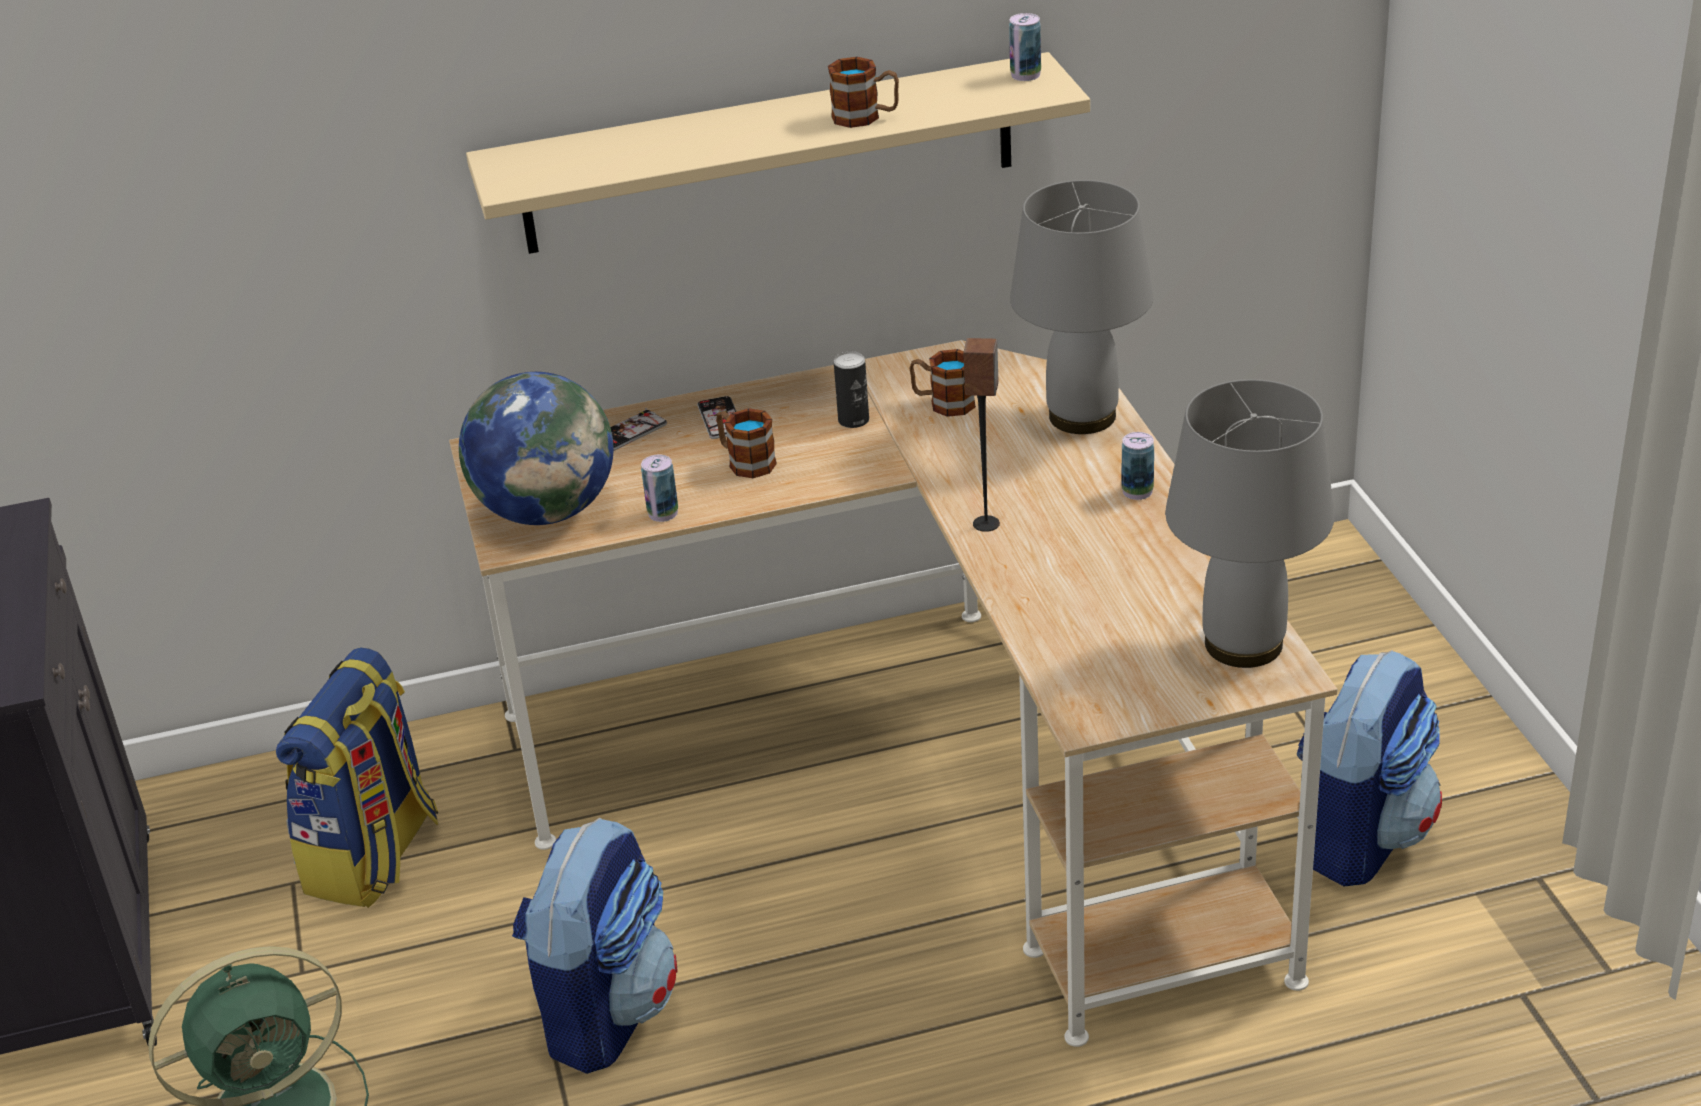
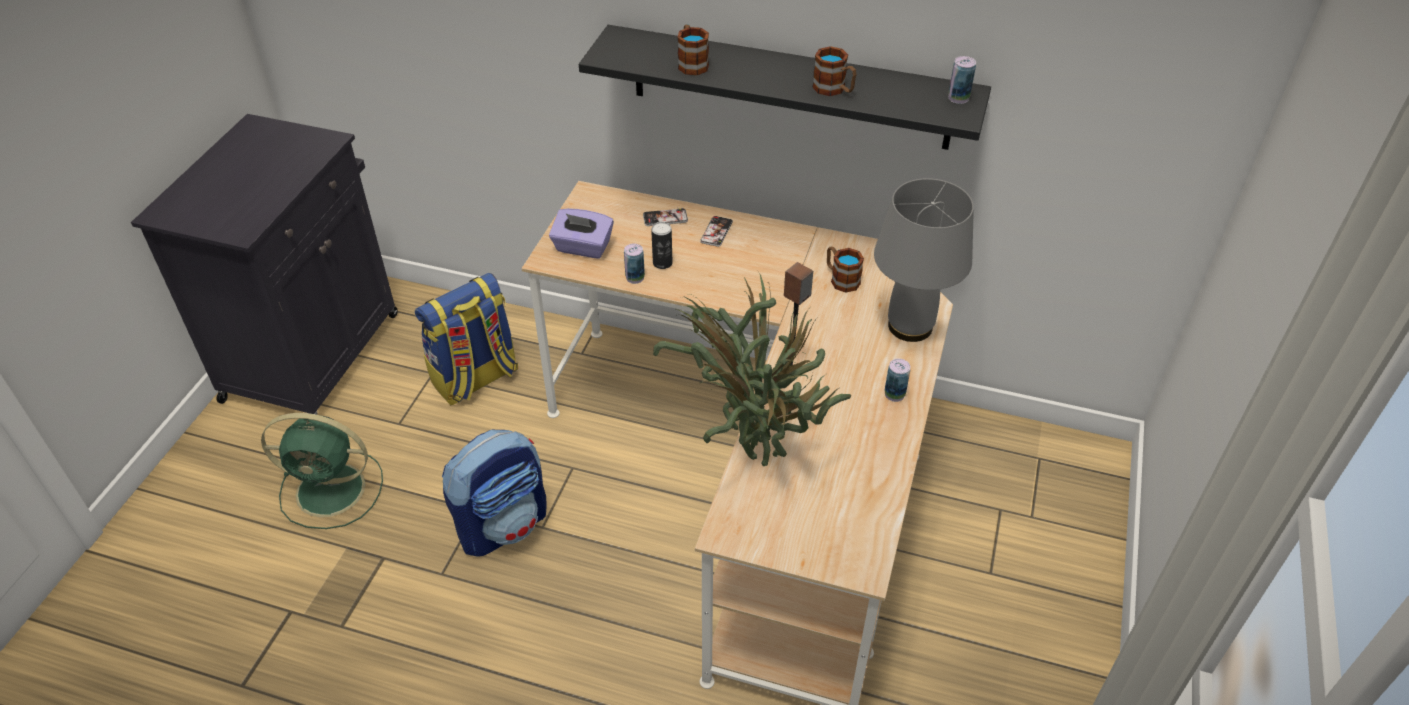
camera: 30 degrees right, 10 degrees up
globe [459,372,614,525] -> purple tissue box [549,208,614,259]
beige shelf [466,52,1090,254] -> black shelf [579,25,991,150]
mug [716,408,777,478] -> mug moved to [677,24,709,75]
can [834,351,869,428] -> can moved to [651,222,672,269]
grey table lamp [1165,379,1334,668] -> none
backpack [1297,650,1442,887] -> none
none -> potted plant [653,273,851,466]

